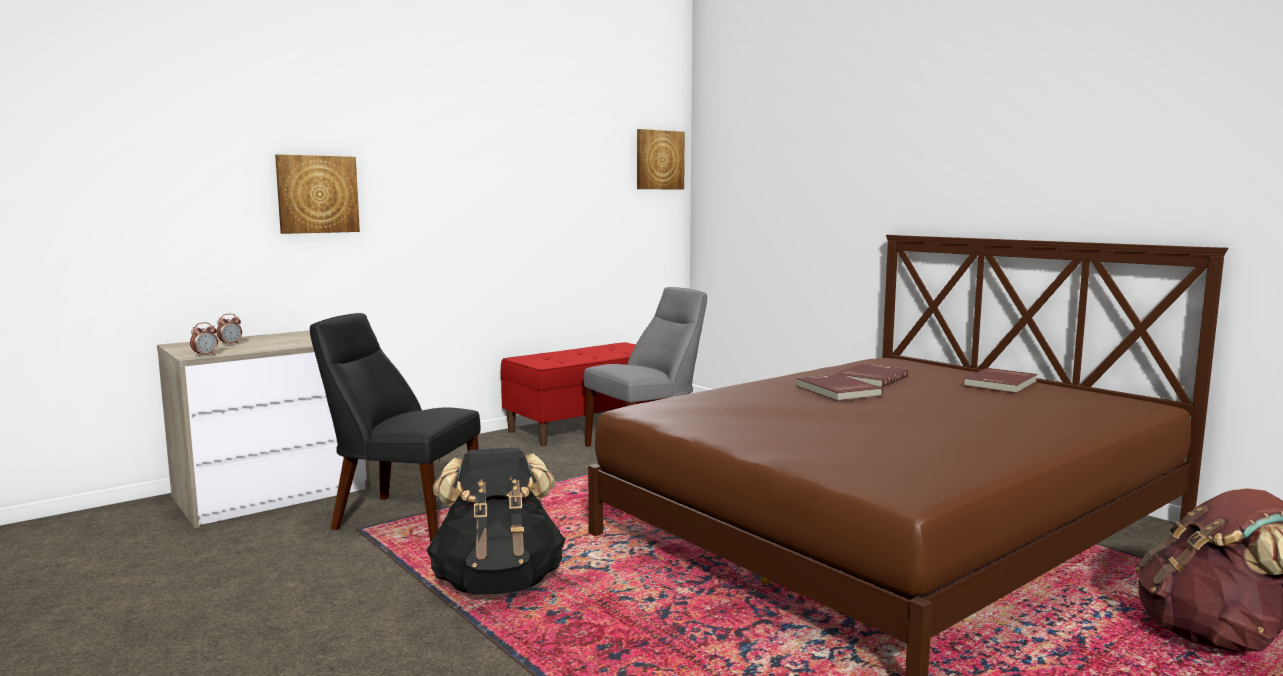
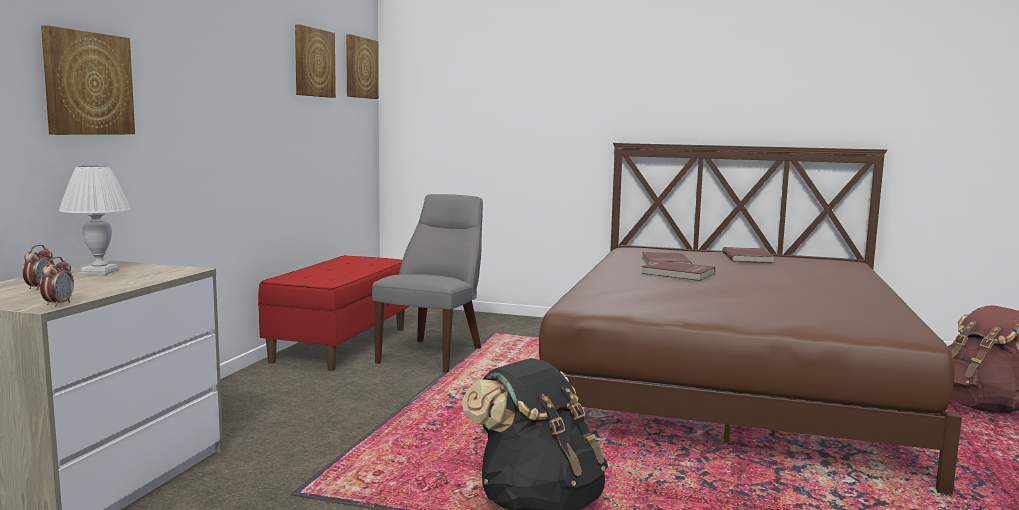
camera: 35 degrees left, 0 degrees up
black chair [310,313,481,542] -> none
none -> white table lamp [58,166,132,275]
none -> picture [295,25,336,98]

